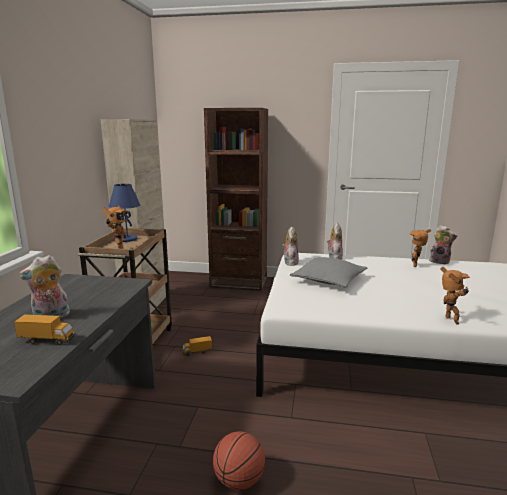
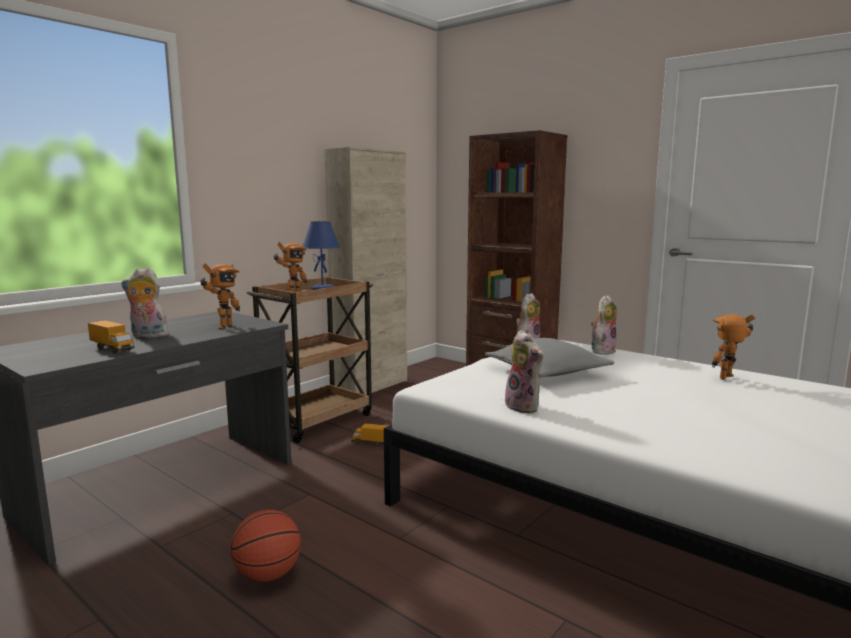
camera: 30 degrees right, 5 degrees down
plush toy [429,225,457,264] -> plush toy moved to [504,330,544,413]
toy robot [440,267,470,324] -> toy robot moved to [200,263,240,330]

